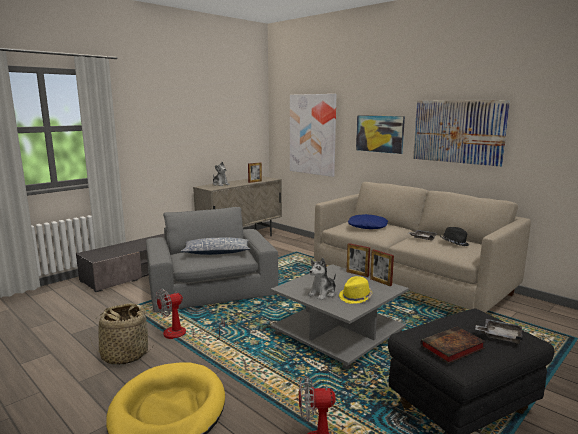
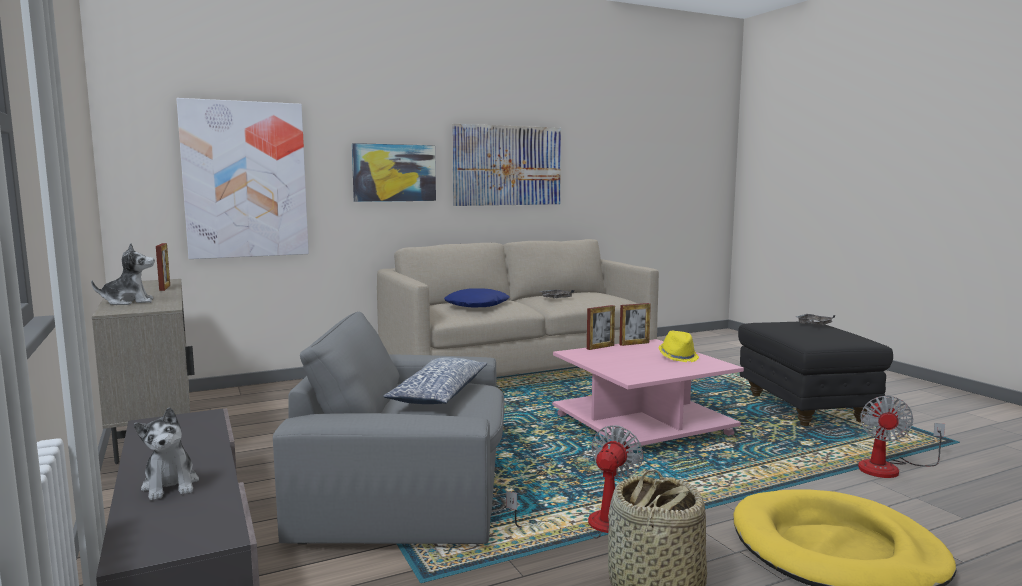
camera: 70 degrees left, 5 degrees down
fan [156,289,225,341] -> fan turned 135 degrees counterclockwise [506,425,644,538]
grey coffee table [271,264,409,370] -> pink coffee table [553,339,744,453]
plush toy [308,258,336,300] -> plush toy moved to [134,407,199,500]
book [420,326,486,364] -> none
black hat [440,227,469,246] -> none

